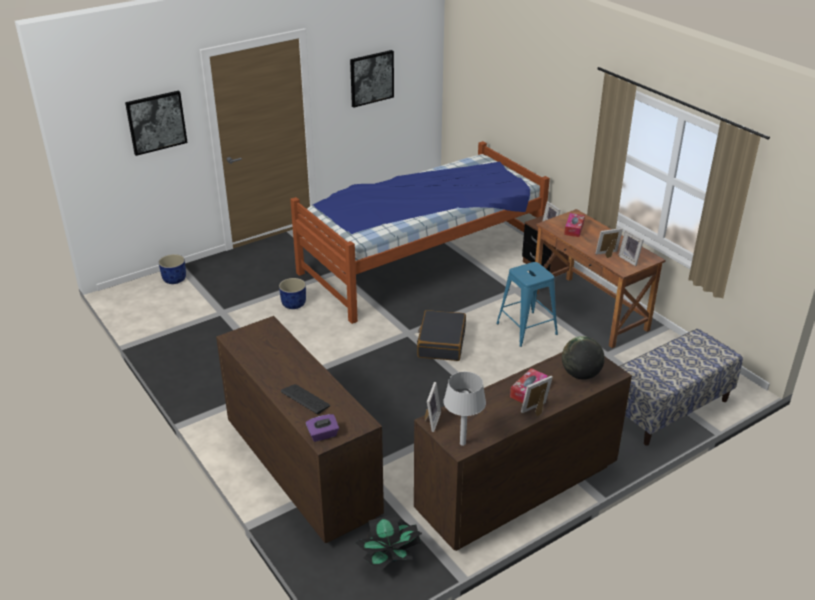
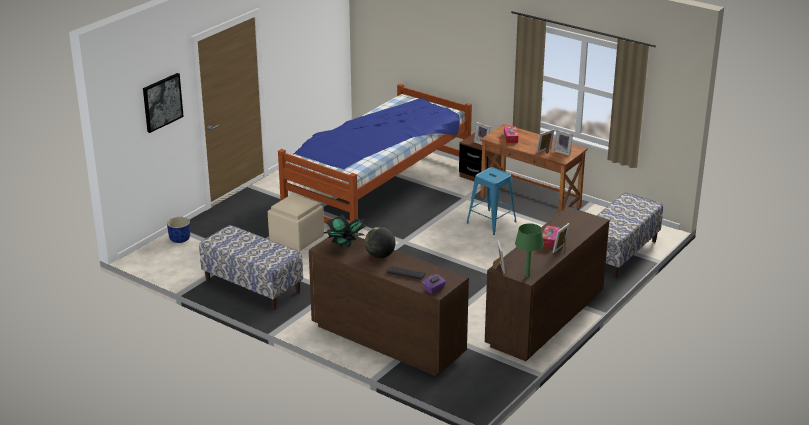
camera: 20 degrees left, 5 degrees down
blue planter [279,278,306,309] -> beige ottoman [268,194,324,251]
picture [350,50,394,108] -> none
potted plant [355,514,422,572] -> potted plant moved to [324,215,367,247]
black suitcase [417,310,466,361] -> none
grey table lamp [444,372,486,446] -> green table lamp [515,223,544,277]
globe [562,336,605,380] -> globe moved to [365,227,396,258]
none -> bench [199,225,303,310]

